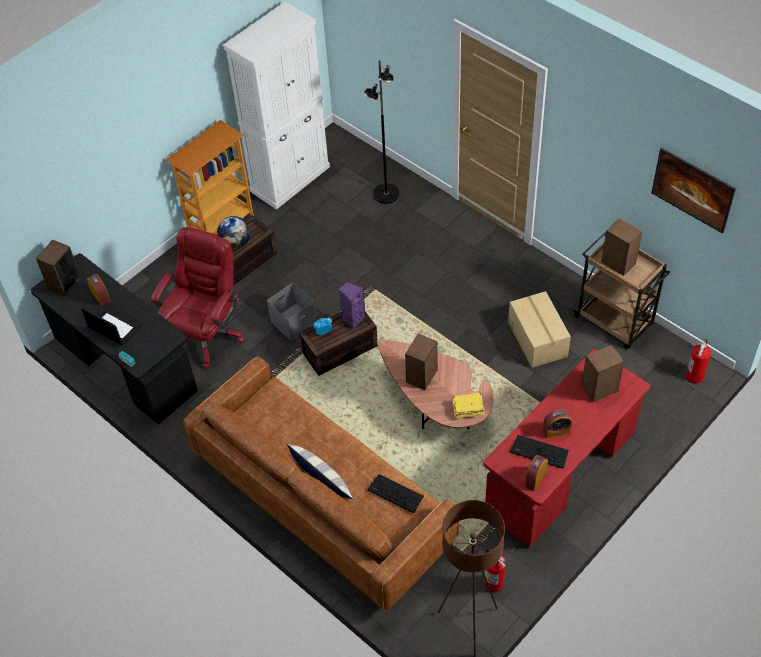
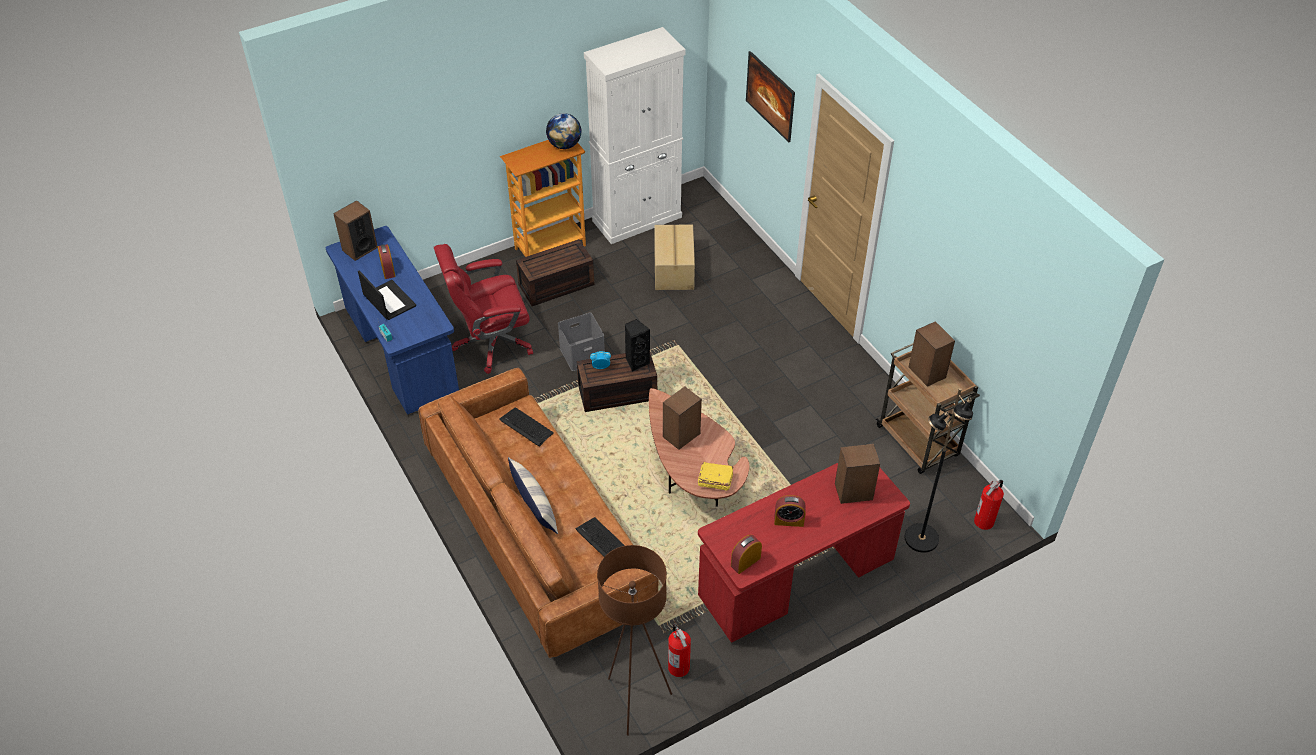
camera: 15 degrees right, 5 degrees down
black desk [31,253,198,425] -> blue desk [326,226,459,415]
red office chair [151,227,244,369] -> red office chair turned 150 degrees counterclockwise [434,244,533,374]
globe [217,216,250,249] -> globe moved to [546,113,582,149]
purple speaker [339,282,366,328] -> black speaker [625,319,650,372]
black floor lamp [364,60,399,204] -> black floor lamp moved to [905,388,973,553]
cardboard box [508,291,571,368] -> cardboard box moved to [654,225,695,290]
keyboard [510,435,569,469] -> keyboard moved to [499,407,554,446]
picture [651,148,736,234] -> picture moved to [746,51,795,143]

